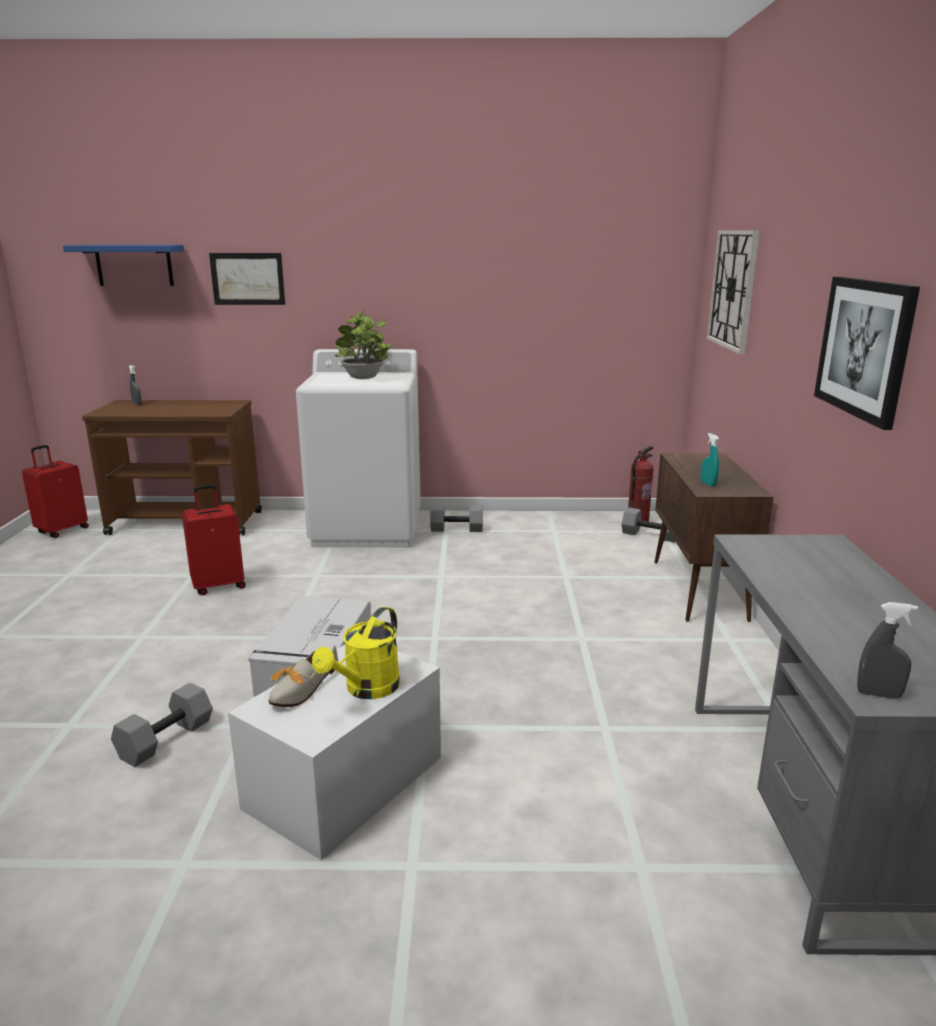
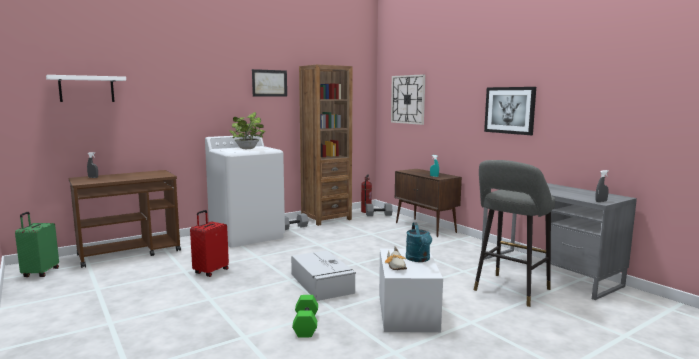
camera: 35 degrees left, 10 degrees down
red suitcase [22,445,89,538] -> green suitcase [15,212,59,277]
blue shelf [63,245,184,286] -> white shelf [46,75,126,102]
grey dumbbell [111,683,213,767] -> green dumbbell [292,295,318,338]
picture [209,253,285,305] -> picture moved to [252,69,287,97]
yellow watering can [312,606,400,699] -> turquoise watering can [406,222,432,262]
none -> brown bookcase [299,64,353,226]
none -> grey stool [474,160,555,307]

